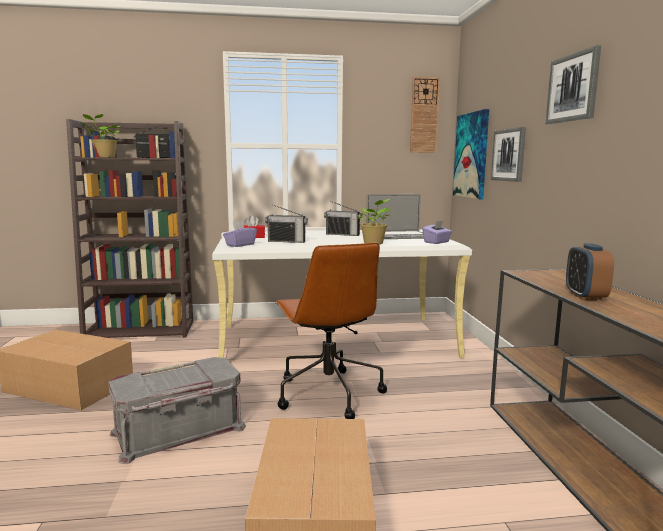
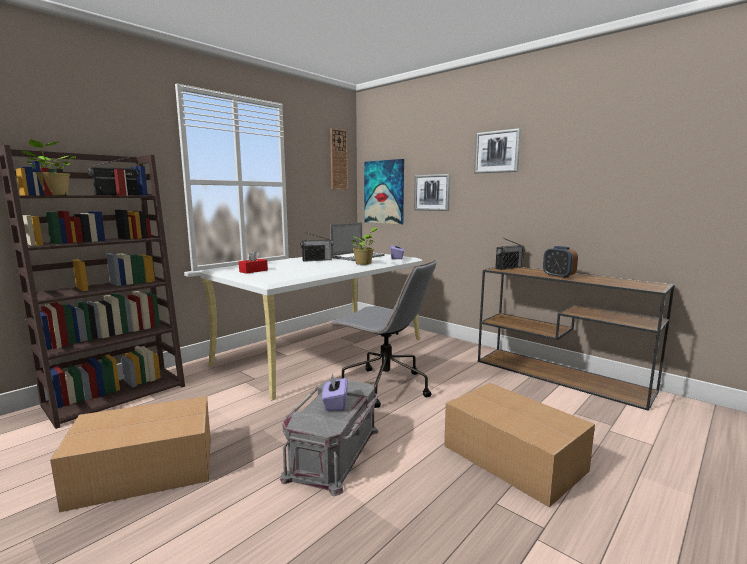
camera: 40 degrees left, 0 degrees up
purple tissue box [223,221,257,247] -> purple tissue box moved to [322,374,348,411]
radio [265,204,308,243] -> radio moved to [495,238,525,270]
brown office chair [275,242,387,419] -> grey office chair [330,260,436,408]

